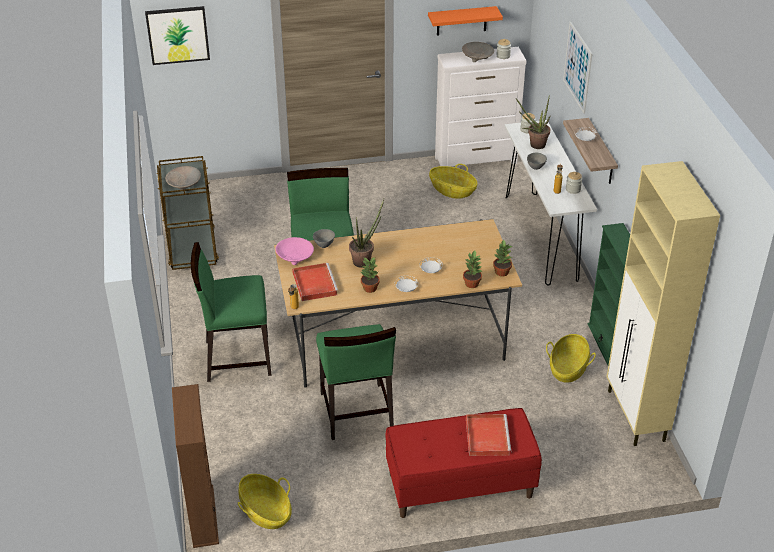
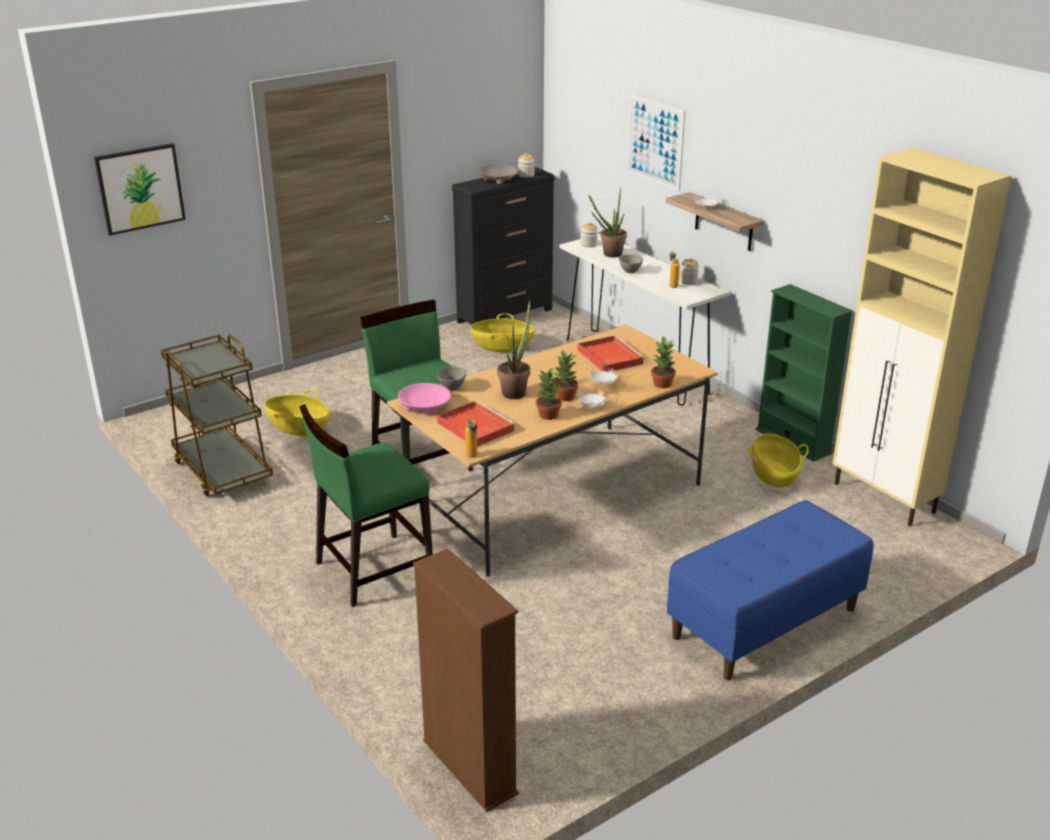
camera: 25 degrees left, 10 degrees down
beige bowl [165,166,201,190] -> none
basket [238,474,292,529] -> basket moved to [265,390,330,436]
green chair [316,324,396,440] -> none
red bench [385,408,542,518] -> blue bench [667,500,873,680]
orange shelf [428,6,503,36] -> none
white dresser [435,47,527,167] -> black dresser [452,166,554,325]
red tray [466,414,511,456] -> red tray moved to [577,335,645,372]
potted plant [493,239,512,277] -> potted plant moved to [553,349,578,401]

